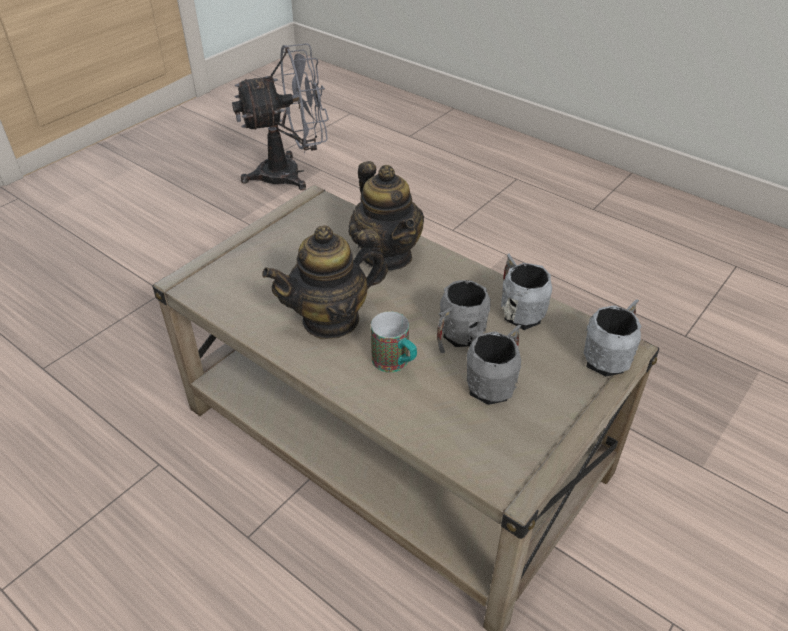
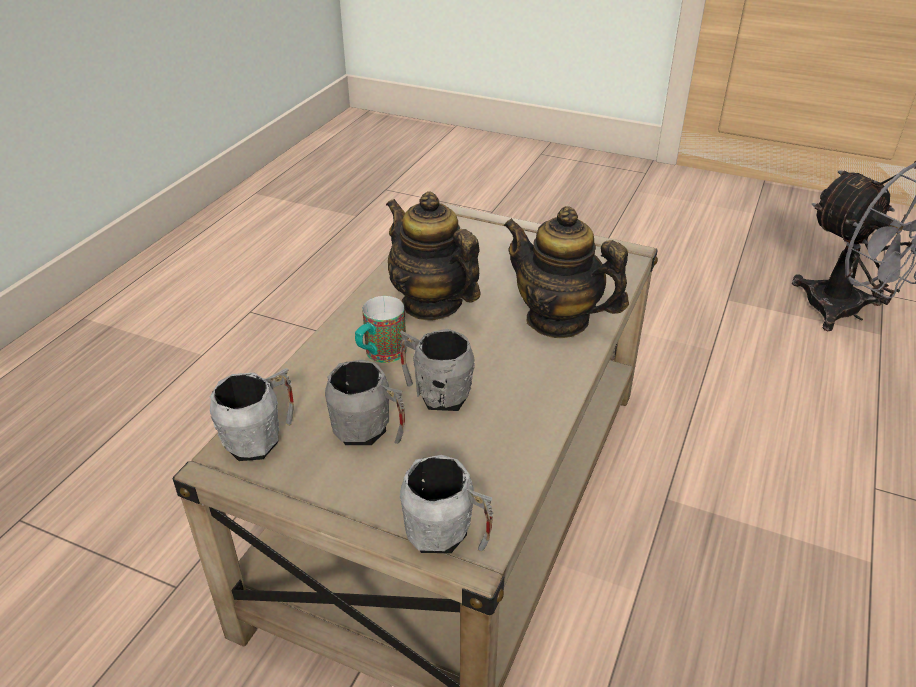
camera: 75 degrees right, 5 degrees down
teapot [348,161,424,270] -> teapot turned 75 degrees clockwise [503,206,629,338]
grey mug [501,253,552,330] -> grey mug moved to [210,368,294,461]

